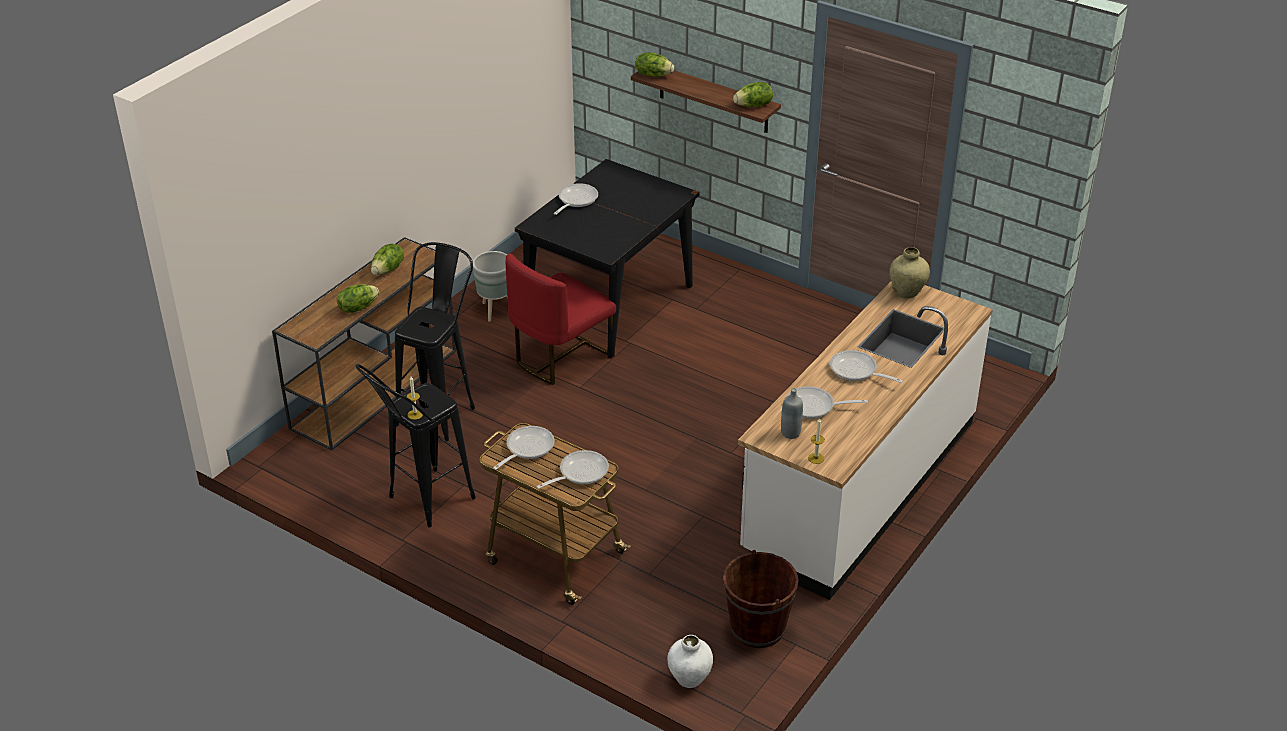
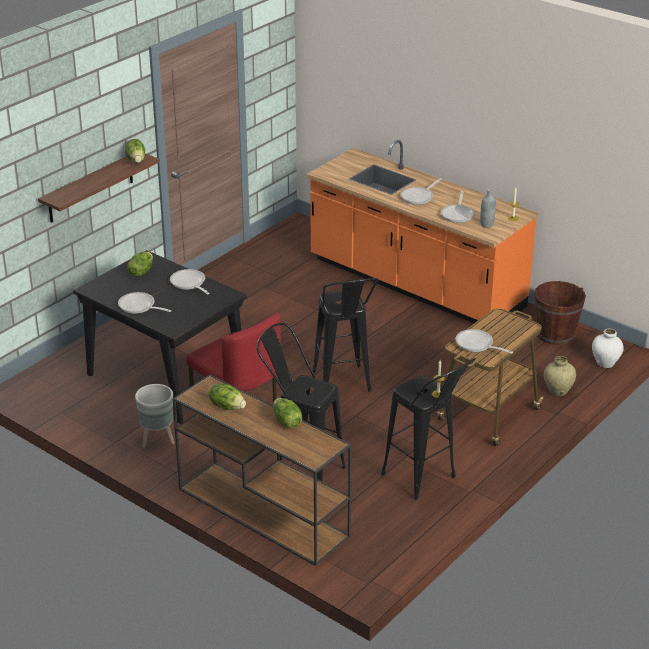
camera: 85 degrees left, 5 degrees down
frying pan [536,450,609,489] -> frying pan moved to [170,269,210,295]
lettuce [635,52,674,77] -> lettuce moved to [127,252,153,276]
white counter [738,282,993,600] -> orange counter [306,140,538,323]
beige vase [889,247,930,299] -> beige vase moved to [544,356,576,396]
none -> black stool [313,278,379,392]

